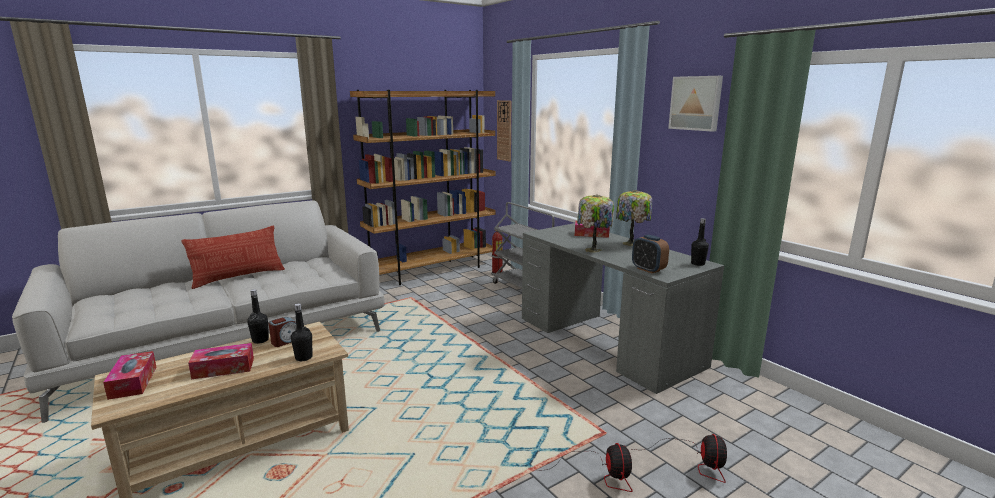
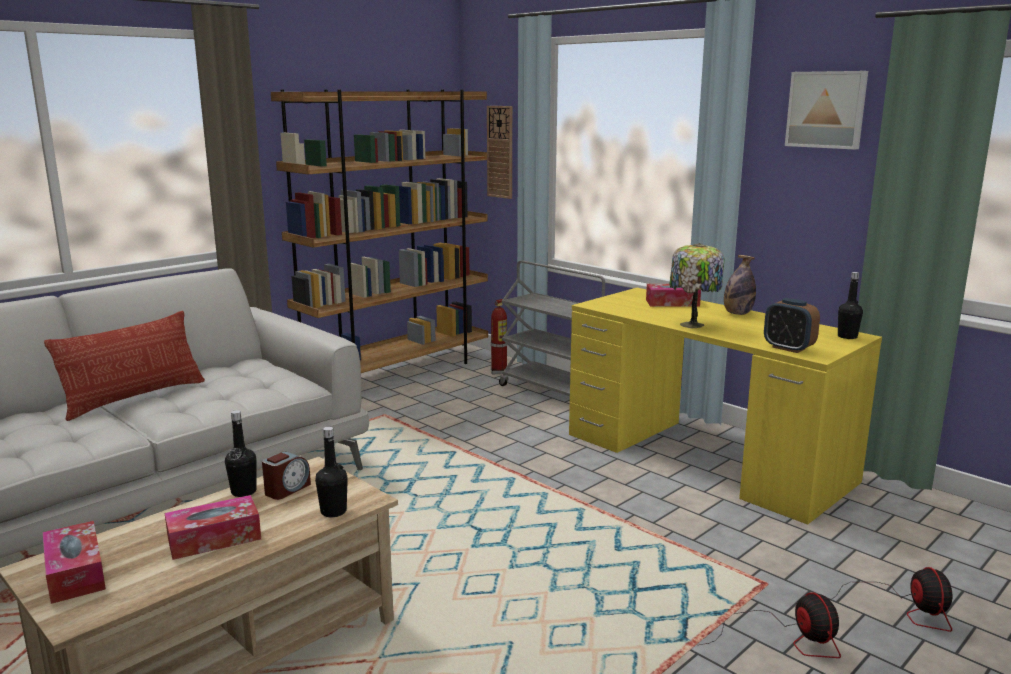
camera: 10 degrees left, 0 degrees up
grey desk [522,223,724,394] -> yellow desk [569,288,882,525]
table lamp [616,190,652,246] -> bottle [724,255,756,315]

